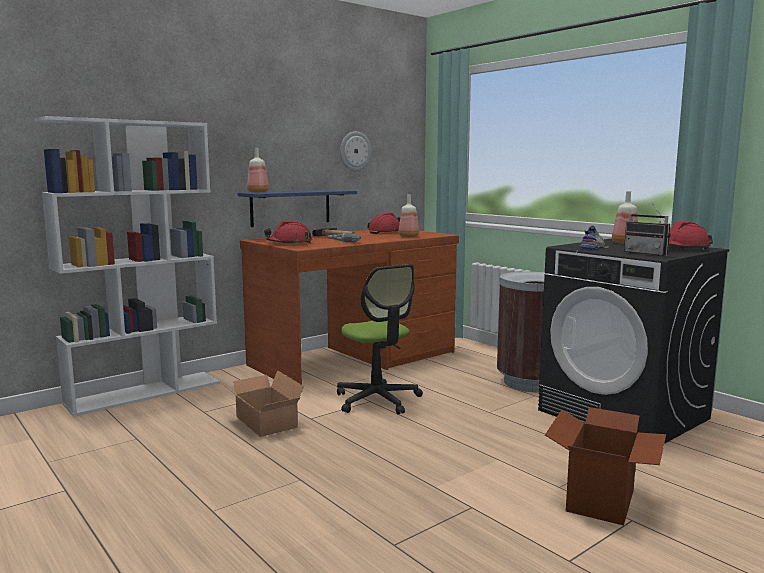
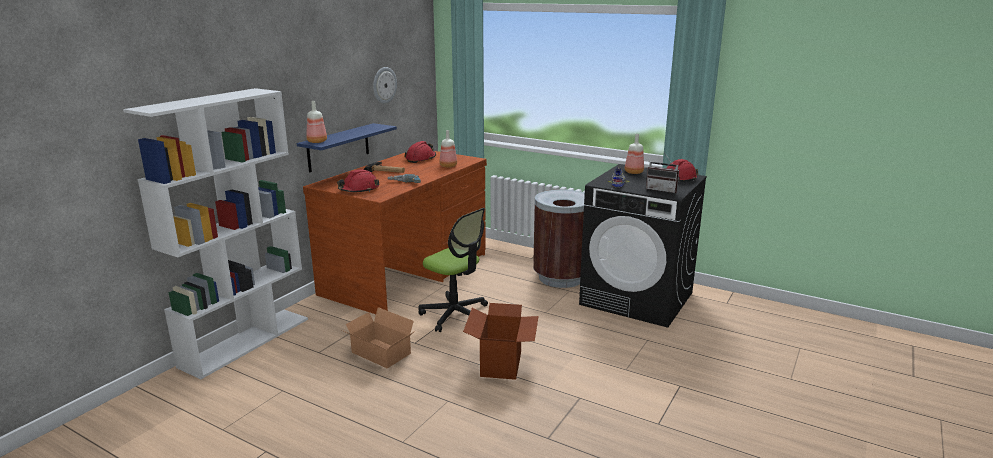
camera: 20 degrees left, 10 degrees up
cardboard box [545,407,666,526] -> cardboard box moved to [463,303,539,380]

